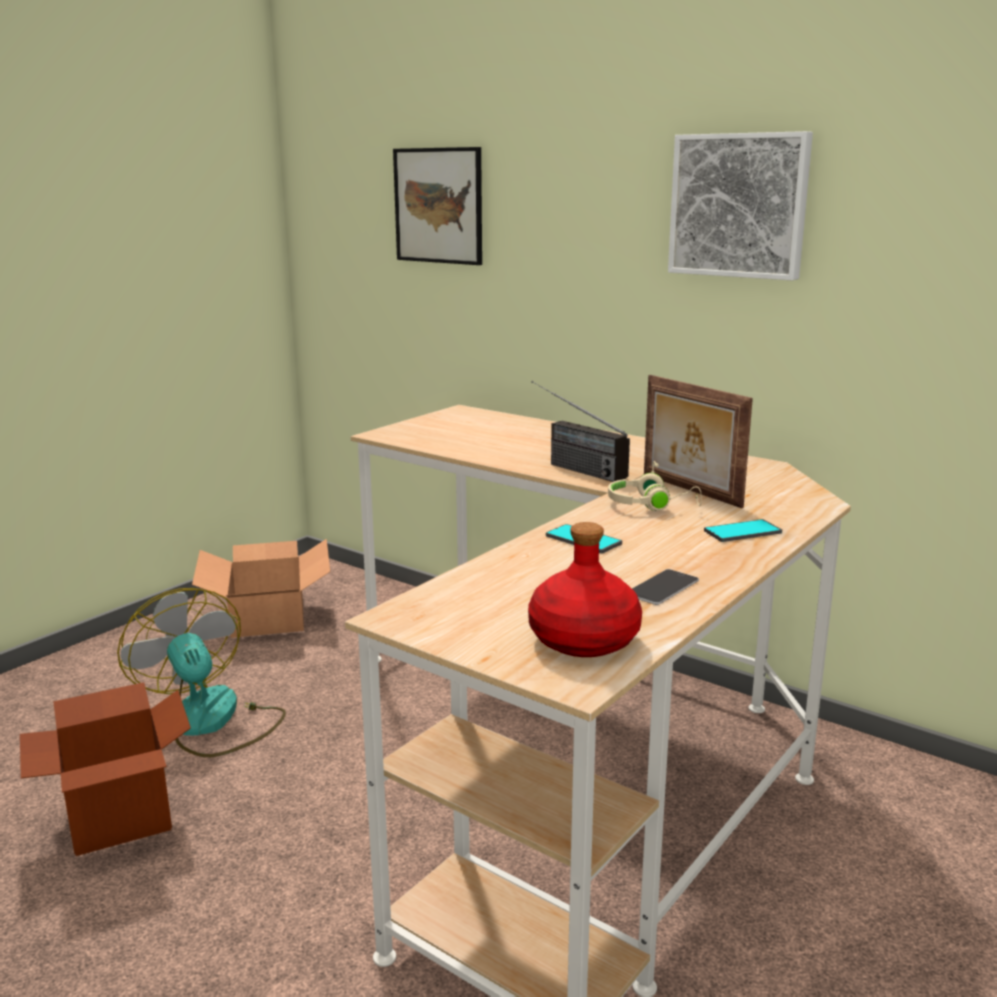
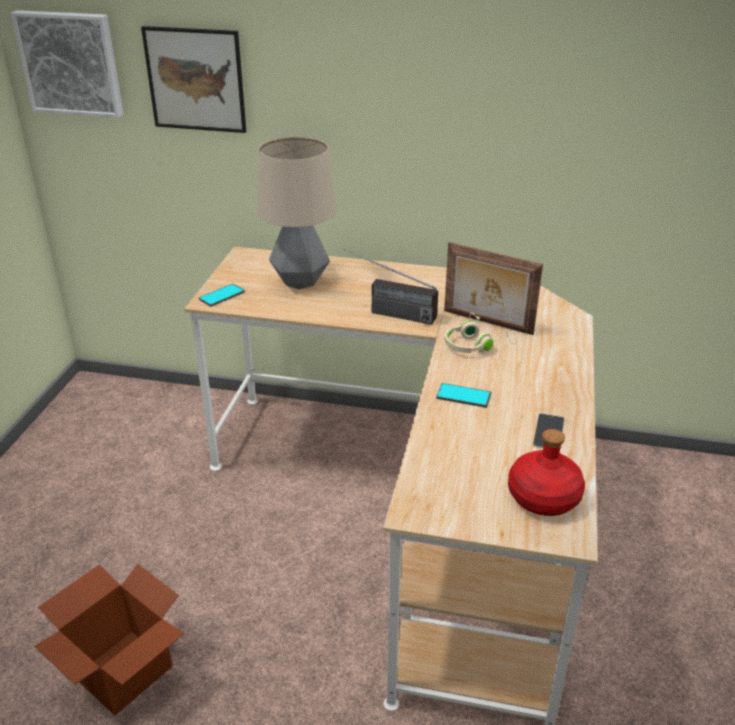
camera: 25 degrees left, 15 degrees up
fan [117,588,286,757] -> none
cardboard box [192,539,330,638] -> none
picture [668,131,813,281] -> picture moved to [11,10,124,118]
phone [704,519,782,542] -> phone moved to [199,284,245,307]
none -> table lamp [257,137,337,289]

